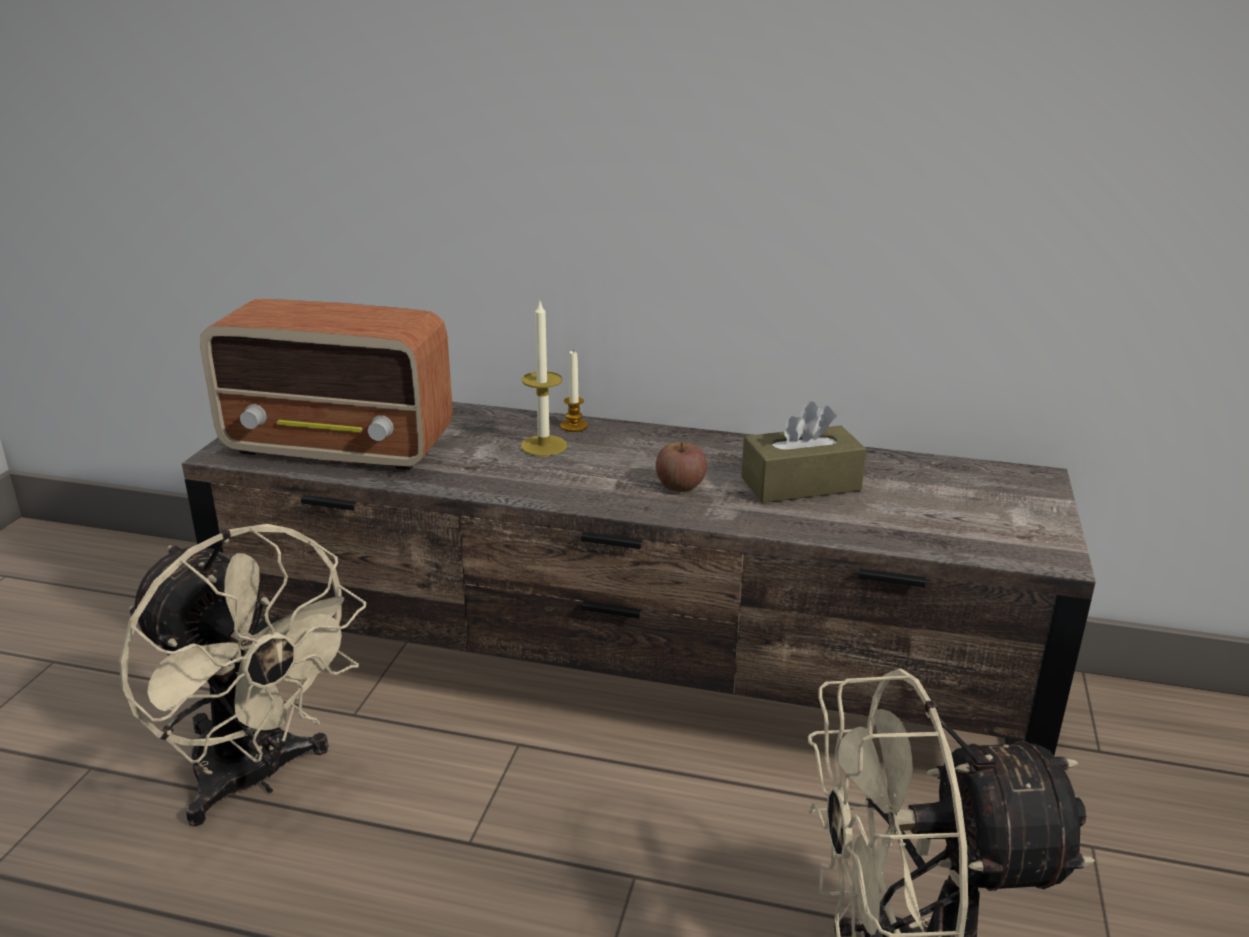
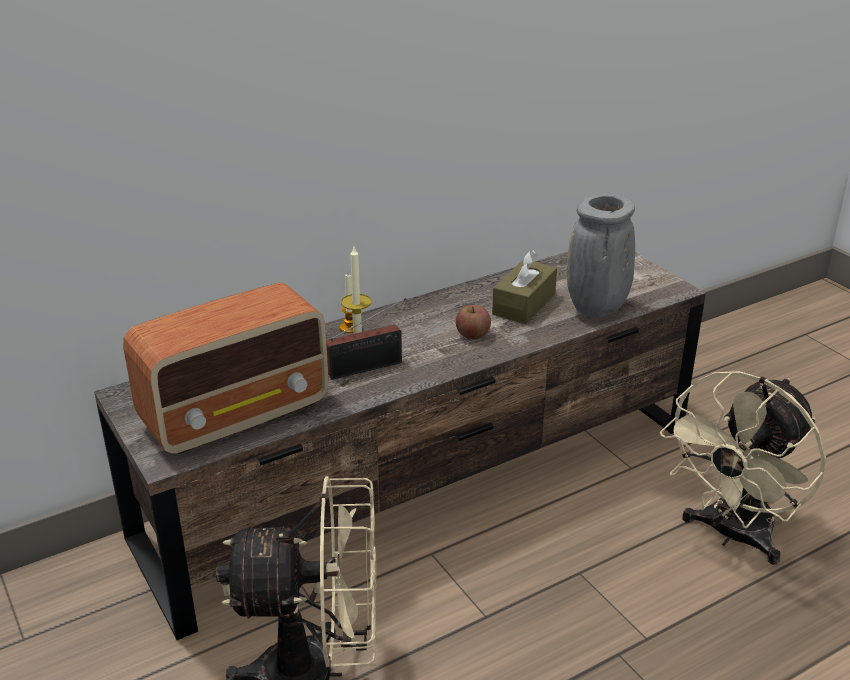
camera: 45 degrees left, 5 degrees up
none -> radio [326,298,406,380]
none -> grey vase [567,194,635,318]

